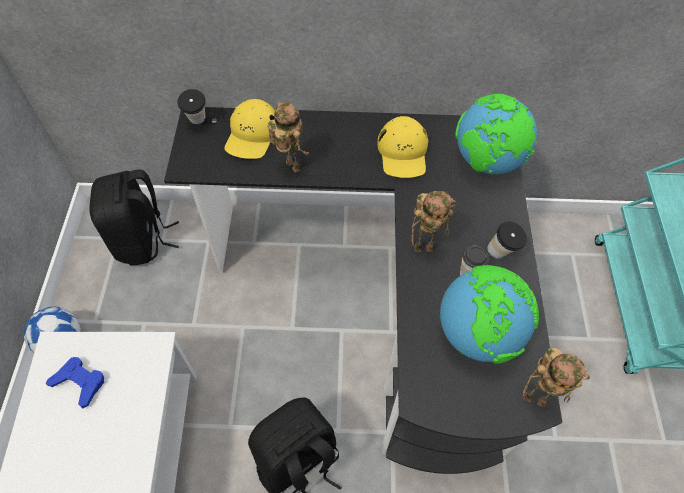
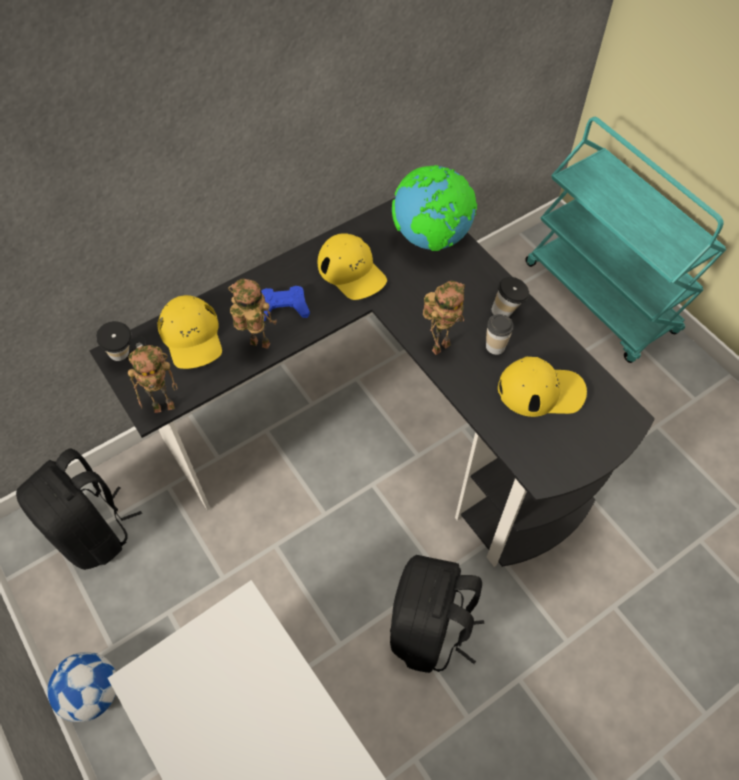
camera: 35 degrees left, 0 degrees up
blue game controller [46,357,104,408] -> blue game controller moved to [261,286,310,321]
globe [440,265,539,364] -> yellow cap [498,357,587,417]
toy robot [523,348,590,407] -> toy robot moved to [128,345,178,413]

